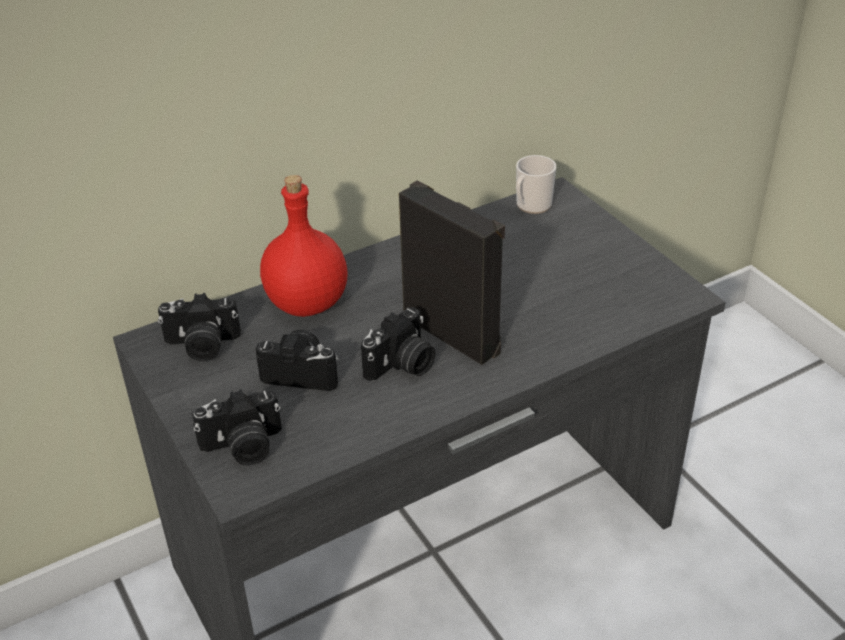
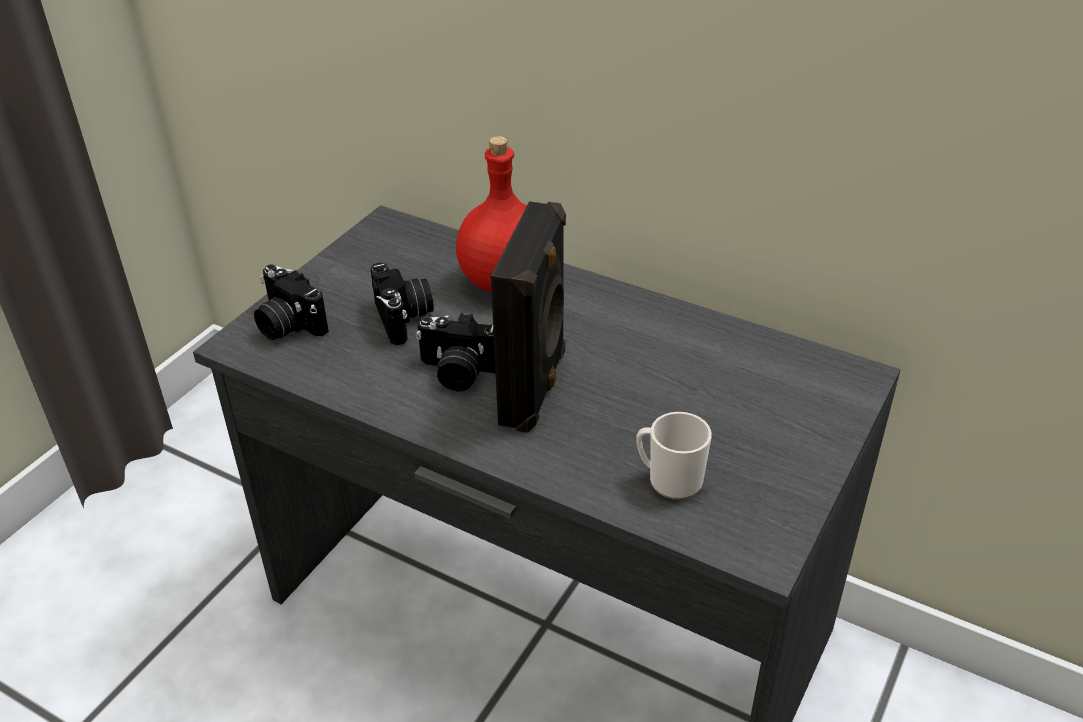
camera: 60 degrees right, 0 degrees up
camera [158,293,241,361] -> none
mug [516,155,556,214] -> mug moved to [637,412,712,500]

